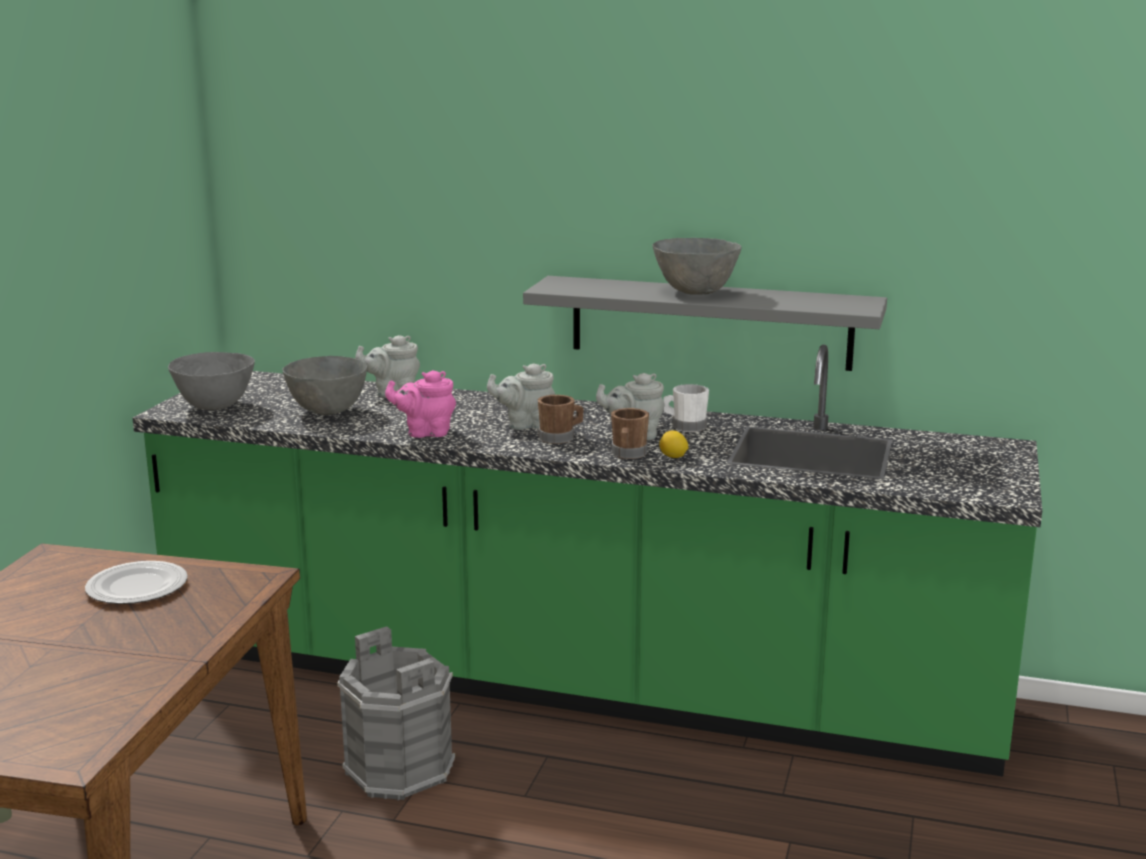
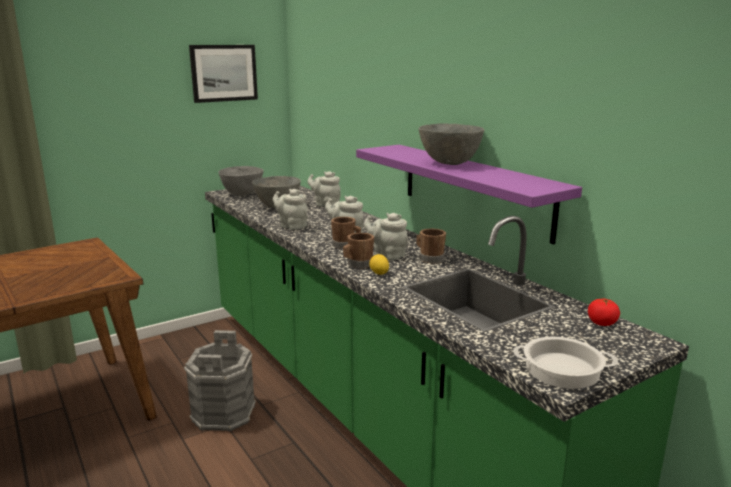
camera: 40 degrees right, 0 degrees up
plate [85,561,188,604] -> none
pink teapot [385,370,456,438] -> grey teapot [273,189,308,230]
grey shelf [523,276,887,371] -> purple shelf [356,145,582,245]
white mug [663,384,709,432] -> brown mug [416,229,446,264]
none -> picture [189,45,258,103]
none -> cooking pot [513,337,618,389]
none -> tomato [588,299,620,326]

